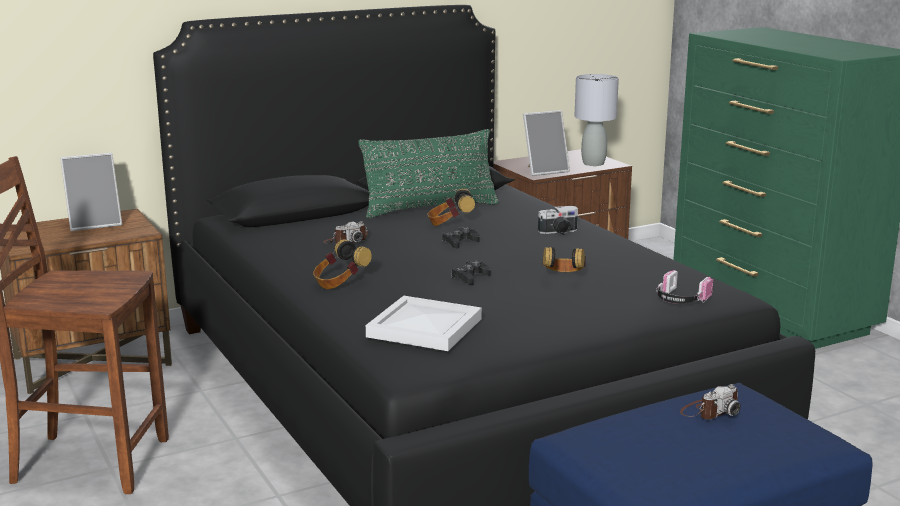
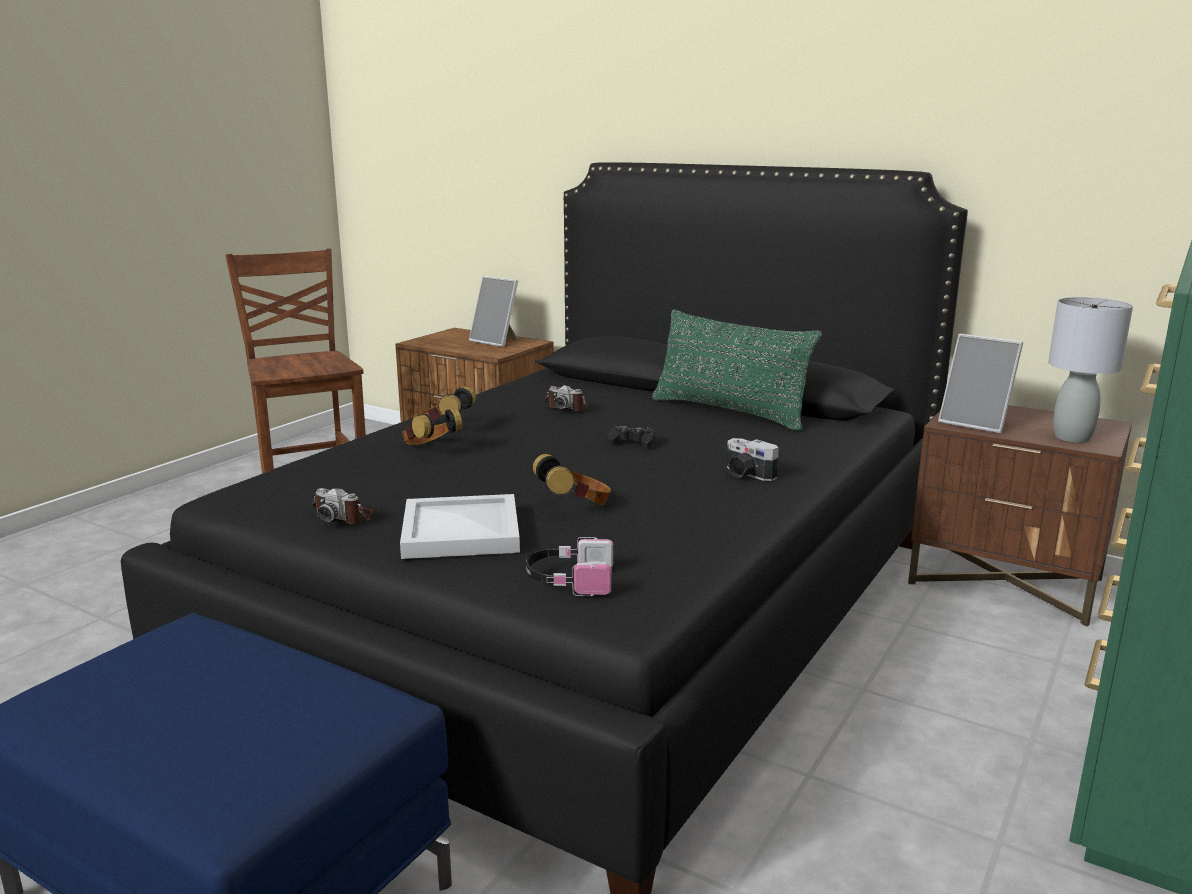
camera: 60 degrees right, 0 degrees up
white tray [366,296,482,351] -> white tray moved to [400,494,520,559]
headphones [427,188,475,226] -> headphones moved to [402,409,462,445]
black game controller [451,260,490,285] -> none
camera [680,384,741,420] -> camera moved to [312,488,374,524]

